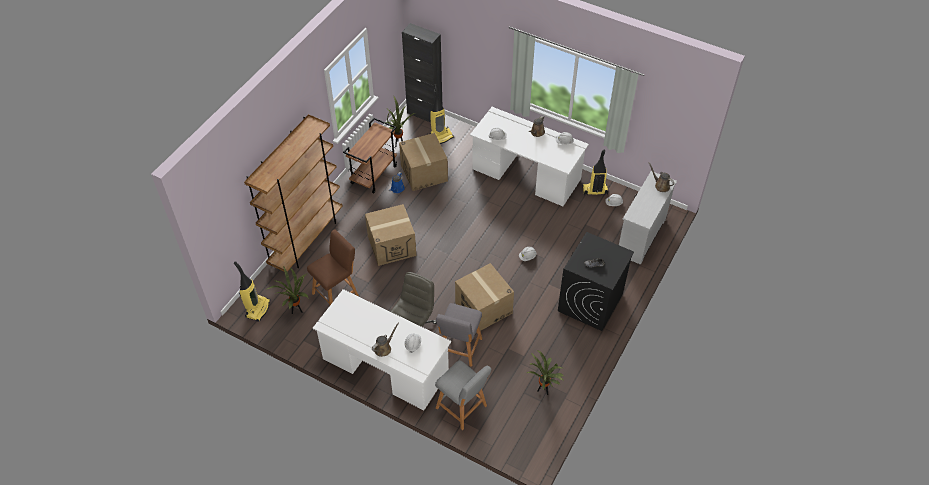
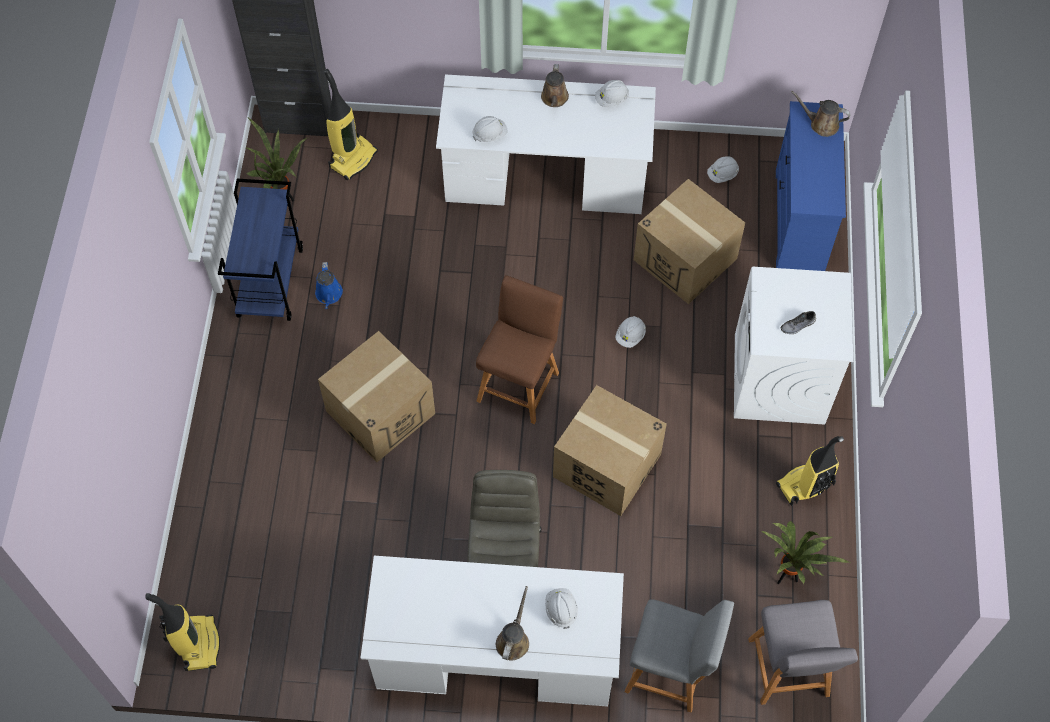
camera: 25 degrees left, 10 degrees up
brown bookcase [244,114,343,272] -> none
potted plant [266,265,309,314] -> none
brown stool [307,229,359,305] -> brown stool moved to [476,275,563,424]
brown cart [343,118,397,193] -> blue cart [218,179,303,321]
cardboard box [399,133,448,191] -> cardboard box moved to [634,179,745,304]
grey stool [436,303,482,367] -> grey stool moved to [748,600,858,705]
black washing machine [558,232,634,331] -> white washing machine [734,267,853,425]
vacuum cleaner [582,150,608,195] -> vacuum cleaner moved to [776,436,844,506]
white dresser [619,171,677,265] -> blue dresser [776,101,846,271]

